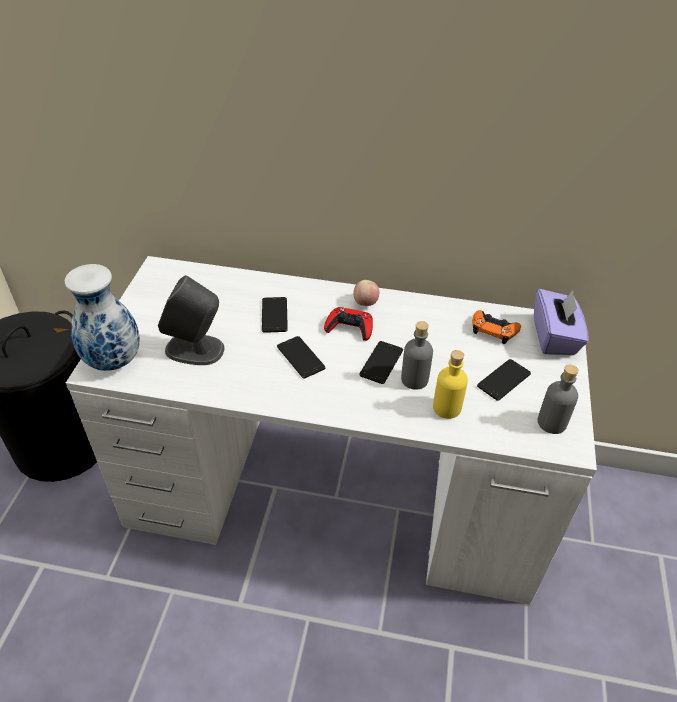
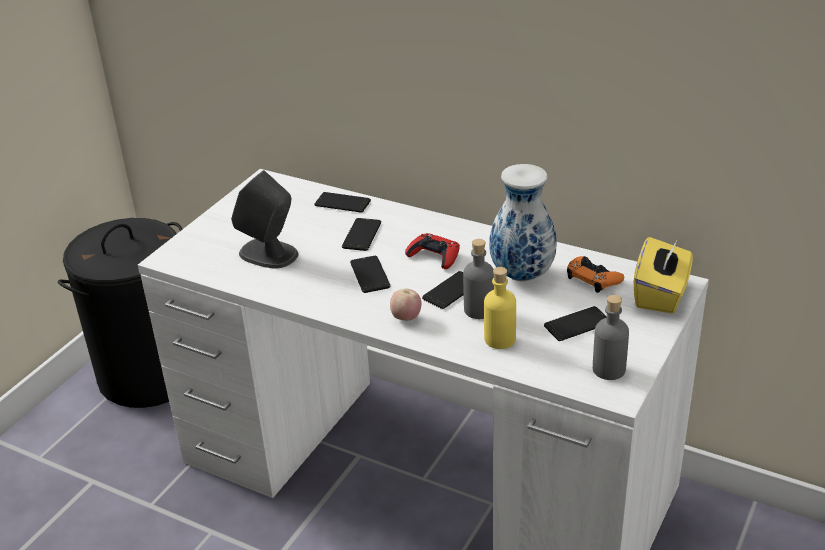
camera: 20 degrees right, 10 degrees down
vase [64,264,140,371] -> vase moved to [489,164,557,281]
apple [354,280,379,306] -> apple moved to [390,289,421,321]
purple tissue box [534,289,589,355] -> yellow tissue box [634,237,693,314]
none -> phone [314,192,371,213]

